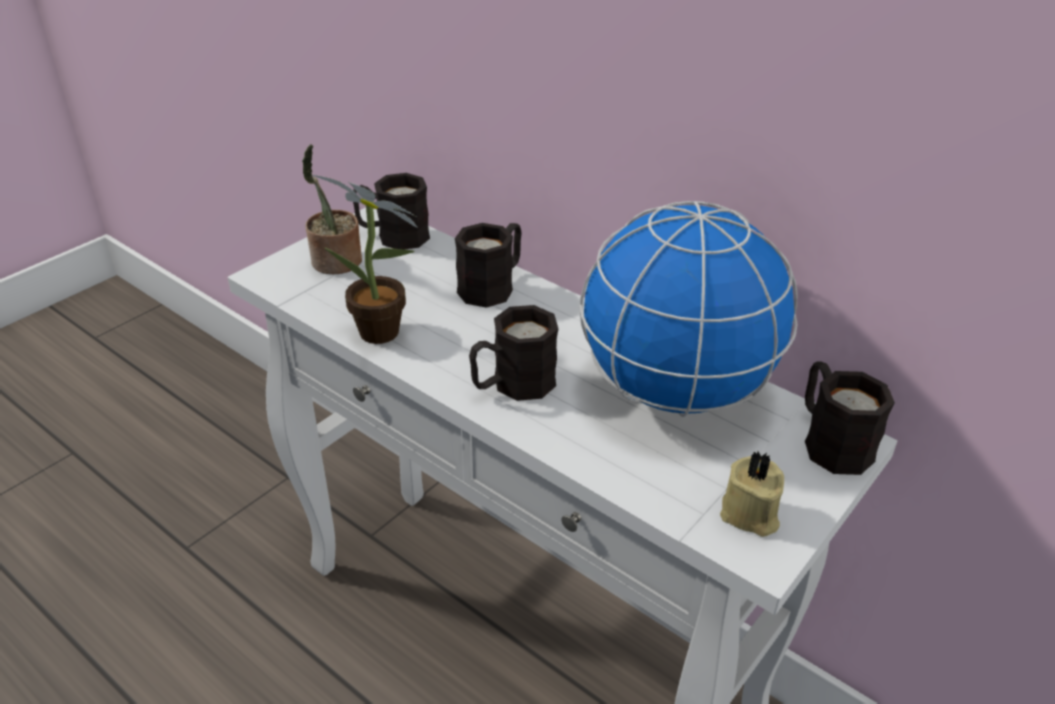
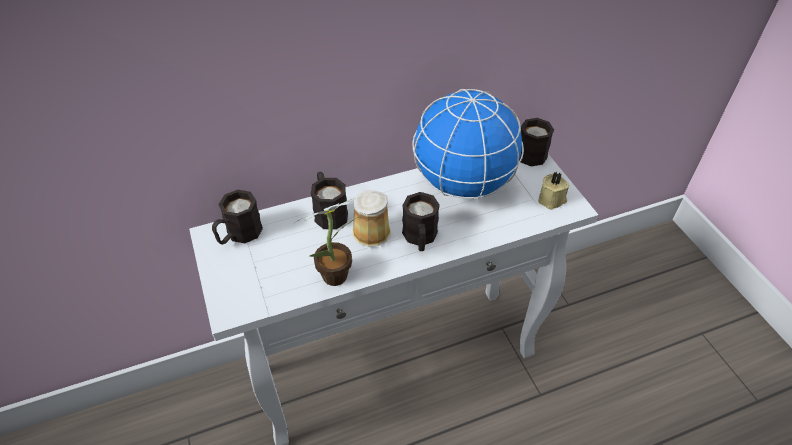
camera: 60 degrees left, 10 degrees up
potted plant [302,144,362,274] -> none
none -> mug [352,190,391,247]

